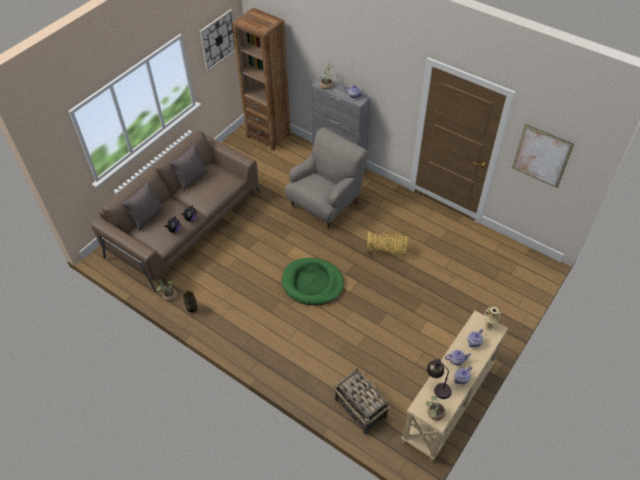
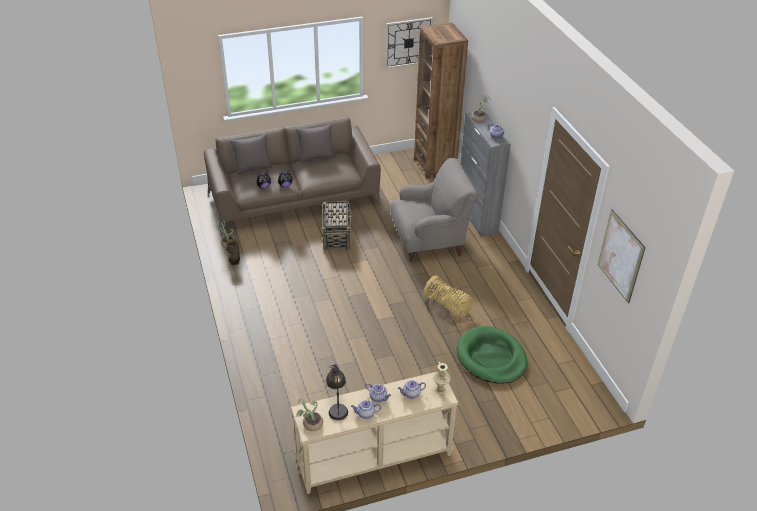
camera: 35 degrees right, 10 degrees down
green dog bed [282,258,344,305] -> green dog bed moved to [457,326,528,383]
basket [334,368,391,434] -> basket moved to [322,199,353,251]

